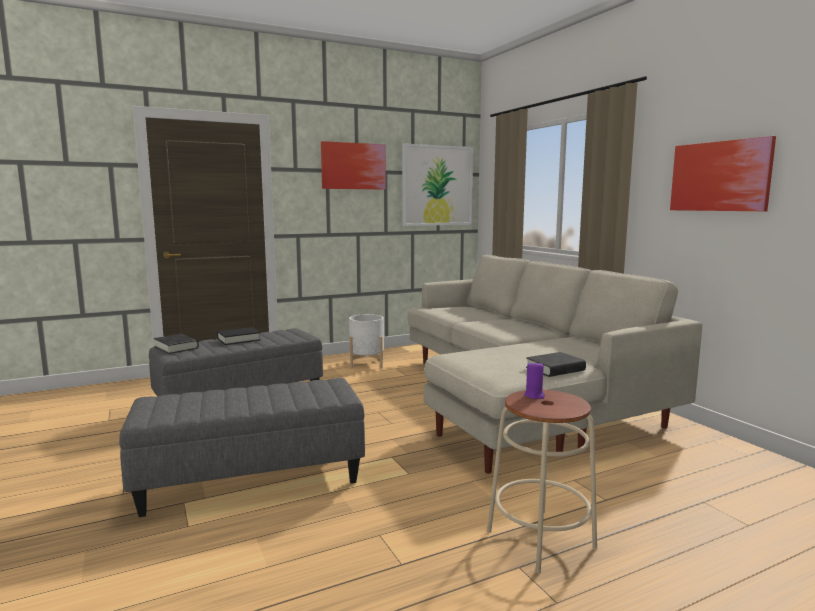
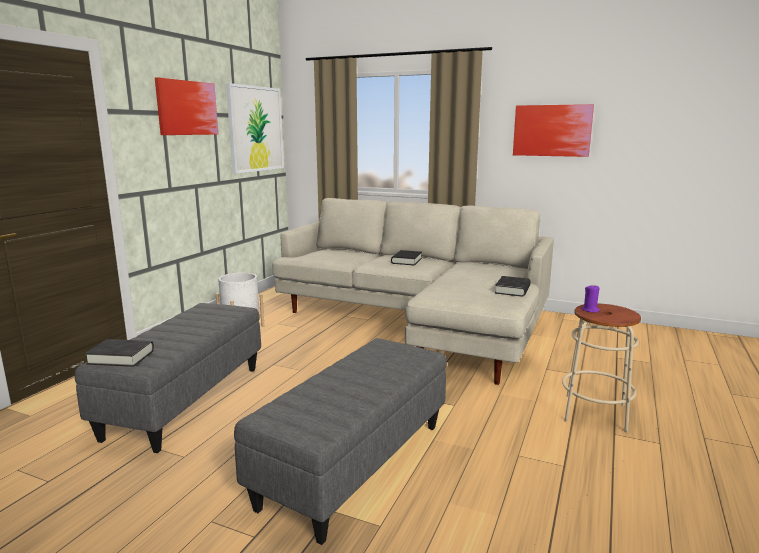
camera: 40 degrees left, 5 degrees up
black book [217,327,260,345] -> black book moved to [391,250,422,266]

